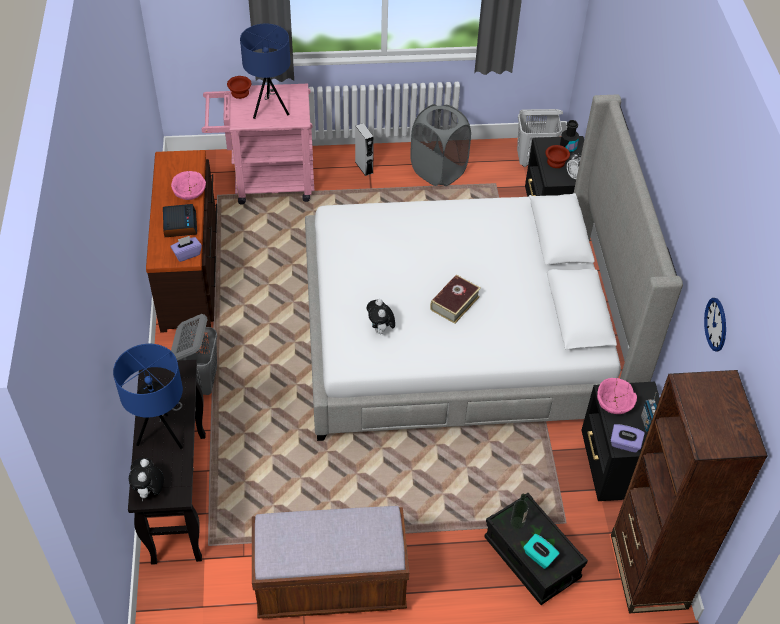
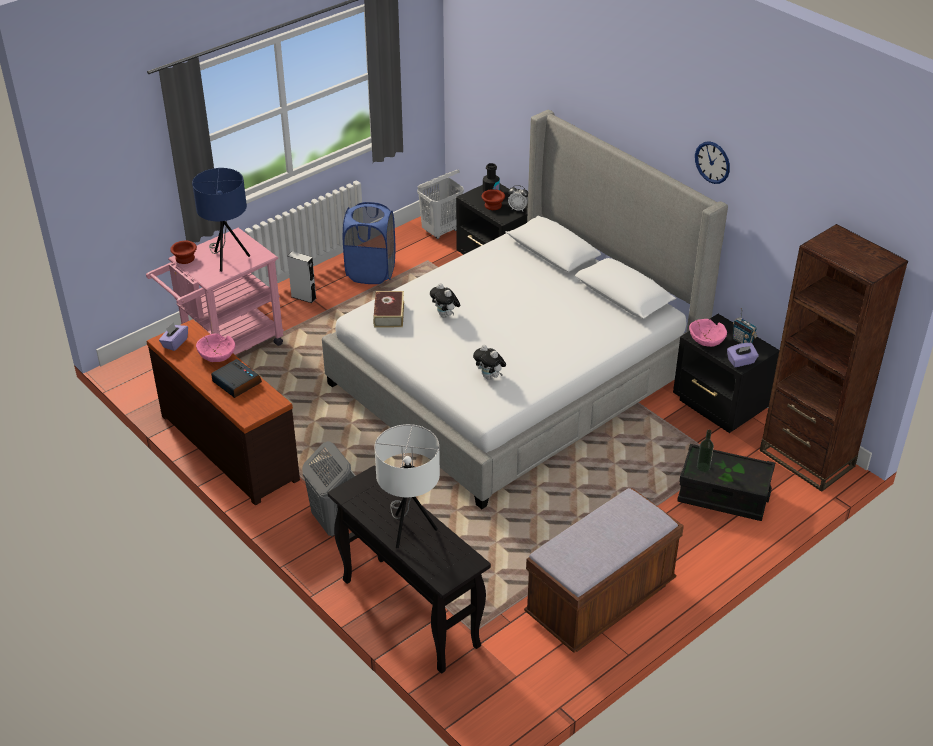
camera: 35 degrees left, 10 degrees down
blue table lamp [113,344,183,449] -> white table lamp [374,424,440,548]
plush toy [129,458,164,501] -> plush toy moved to [430,283,460,318]
purple tissue box [170,236,202,262] -> purple tissue box moved to [159,322,188,351]
grey laundry basket [410,104,471,186] -> blue laundry basket [343,202,395,284]
book [430,275,481,324] -> book moved to [373,291,404,327]
turquoise tissue box [523,534,560,569] -> none
wall clock [704,298,726,352] -> wall clock moved to [695,141,730,184]

